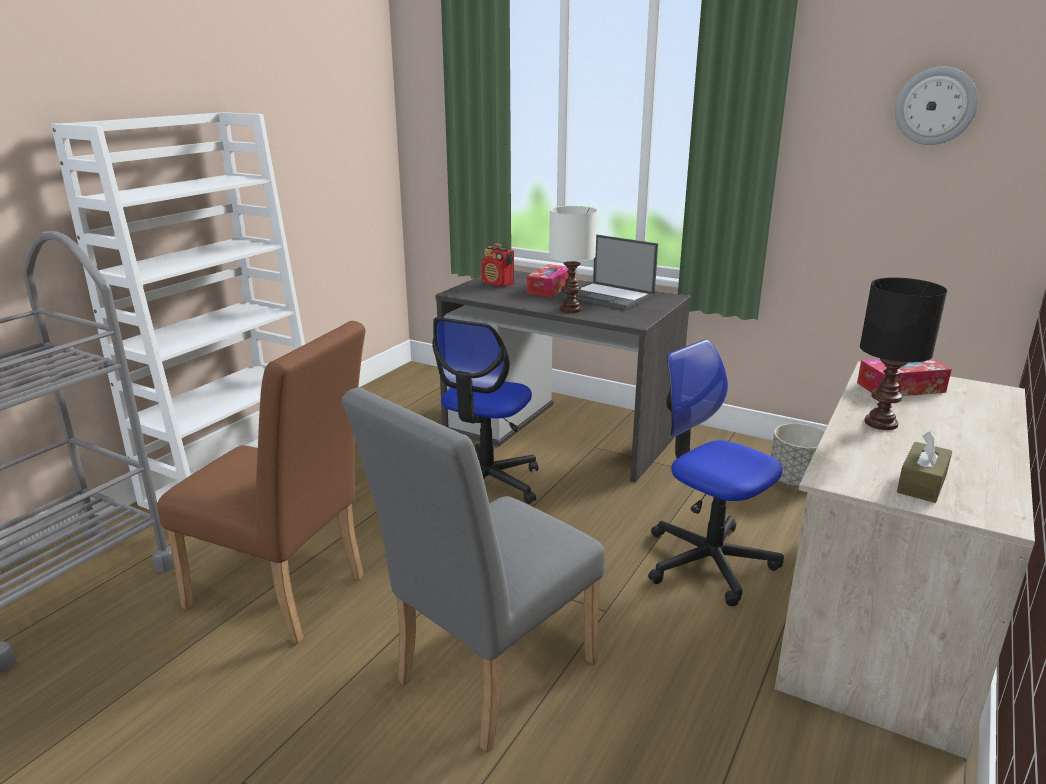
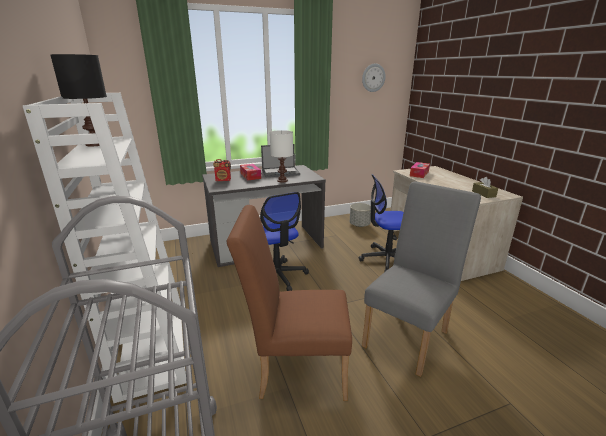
camera: 50 degrees left, 0 degrees up
brown chair [157,321,366,644] -> brown chair turned 150 degrees counterclockwise [227,205,352,401]
grey chair [341,387,605,753] -> grey chair turned 135 degrees counterclockwise [362,181,481,377]
black table lamp [860,278,947,430] -> black table lamp moved to [51,54,107,146]

